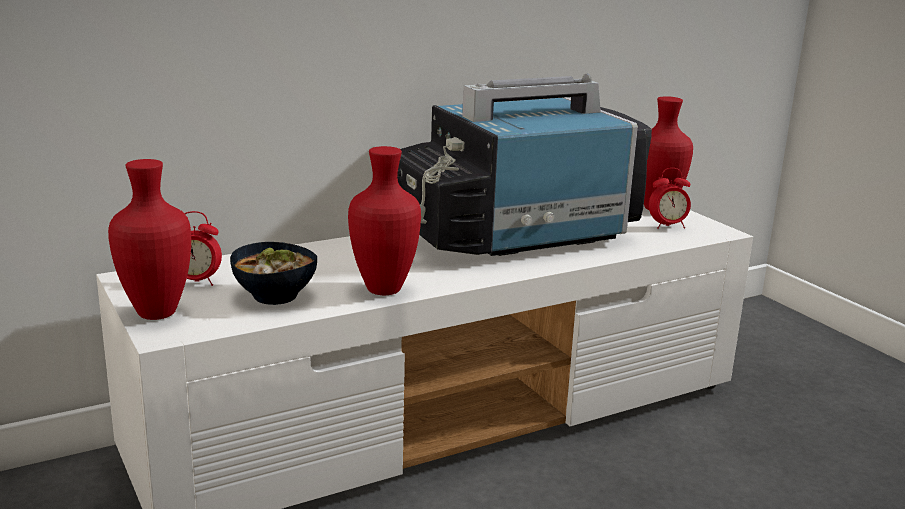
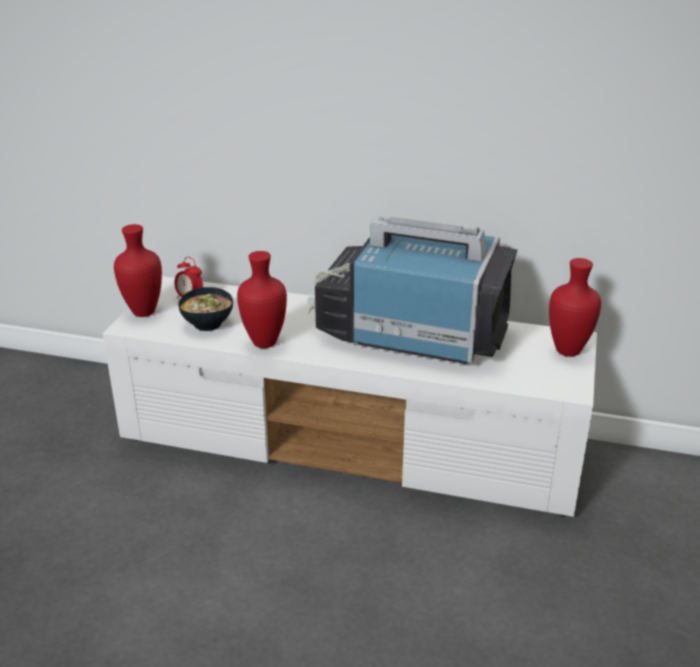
camera: 45 degrees right, 10 degrees up
alarm clock [649,168,691,229] -> none

